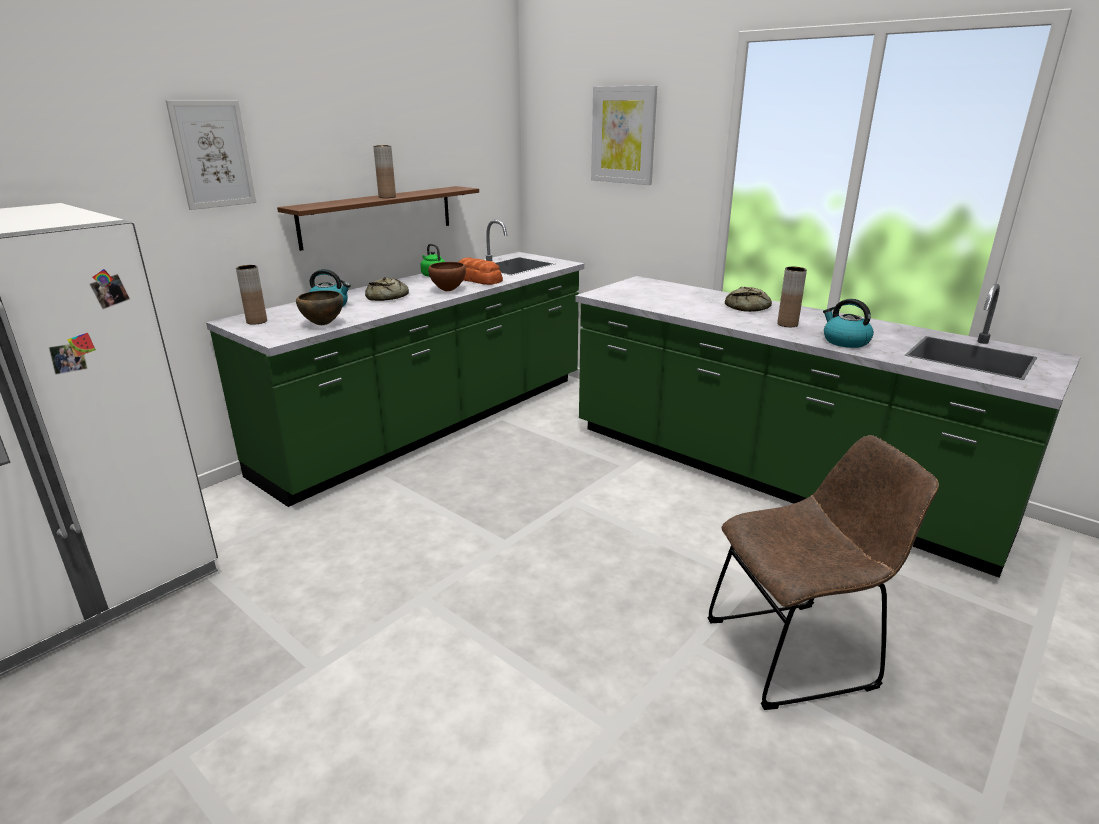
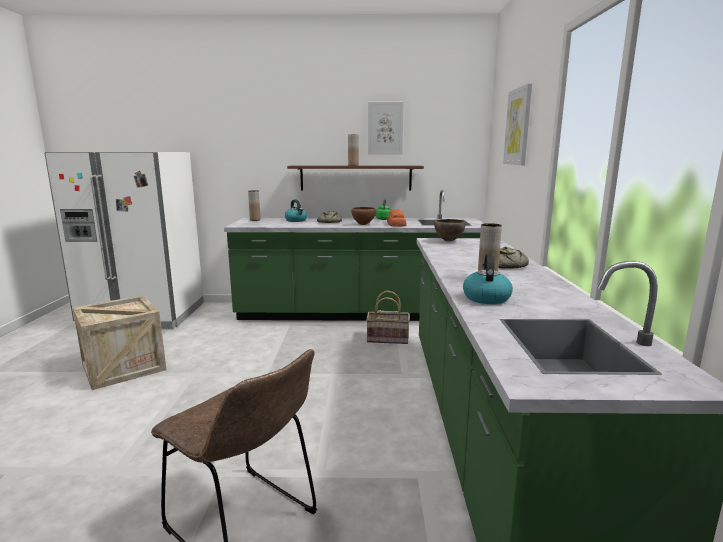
camera: 50 degrees right, 10 degrees down
picture [166,100,256,210] -> picture moved to [368,102,404,155]
brown bowl [296,290,343,325] -> brown bowl moved to [434,219,465,242]
none -> crate [73,295,166,390]
none -> basket [366,291,410,344]

